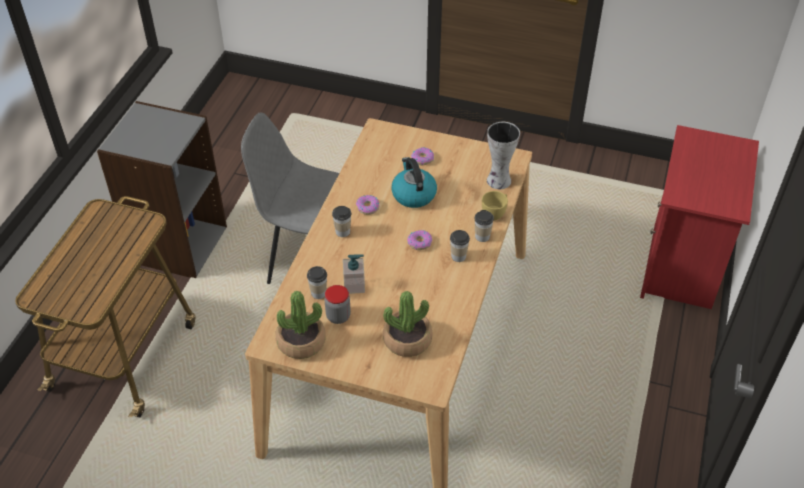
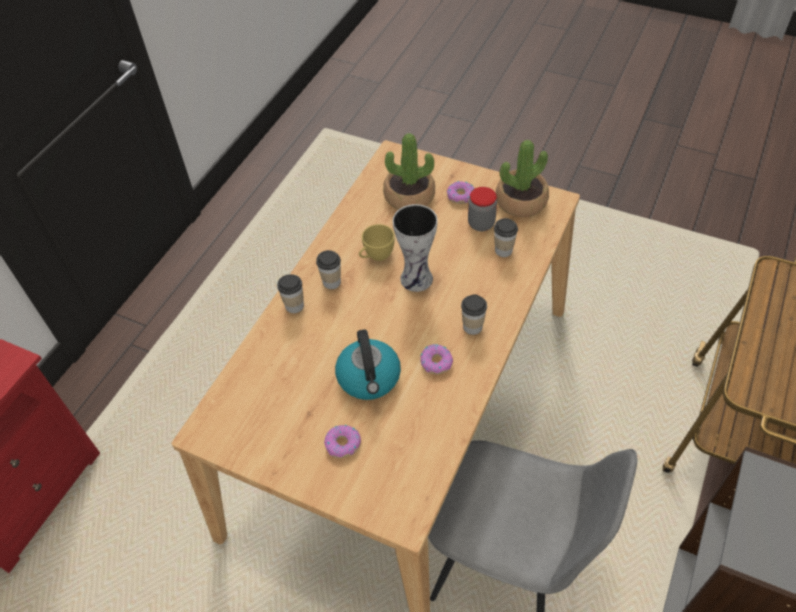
camera: 170 degrees left, 5 degrees up
soap dispenser [343,254,365,294] -> none
donut [407,230,432,250] -> donut moved to [447,181,475,204]
yellow cup [482,191,508,220] -> yellow cup moved to [359,224,395,261]
vase [487,122,520,189] -> vase moved to [393,204,438,292]

